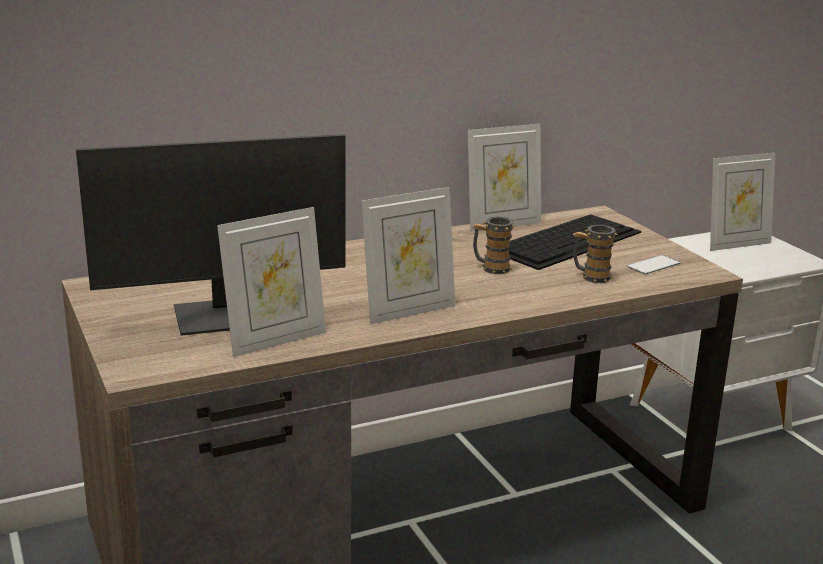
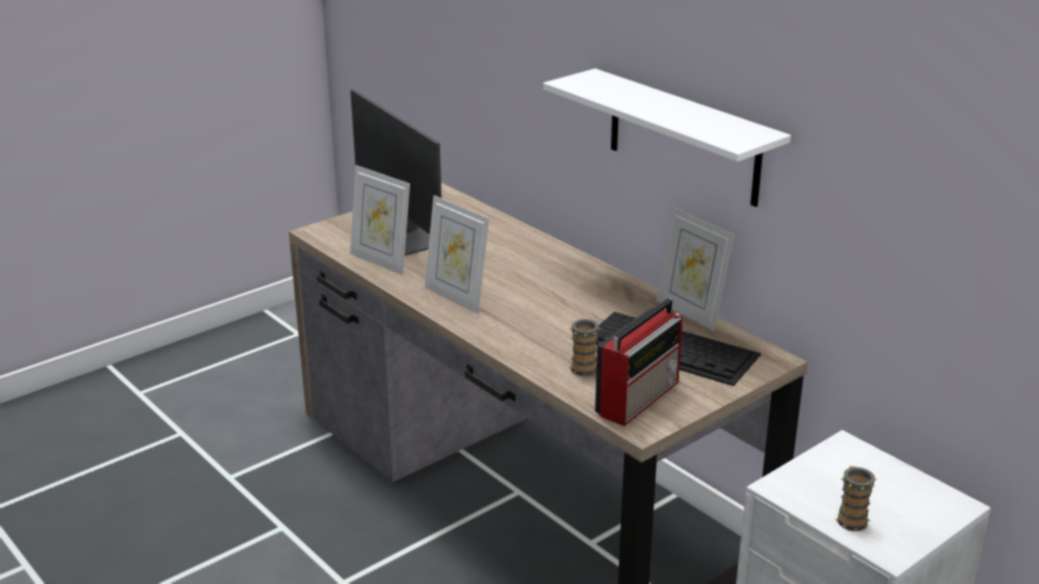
camera: 75 degrees right, 5 degrees up
mug [472,217,516,274] -> mug moved to [835,466,878,531]
phone [627,255,681,274] -> radio [595,298,683,426]
picture frame [710,153,775,251] -> none
none -> white shelf [543,68,791,207]

